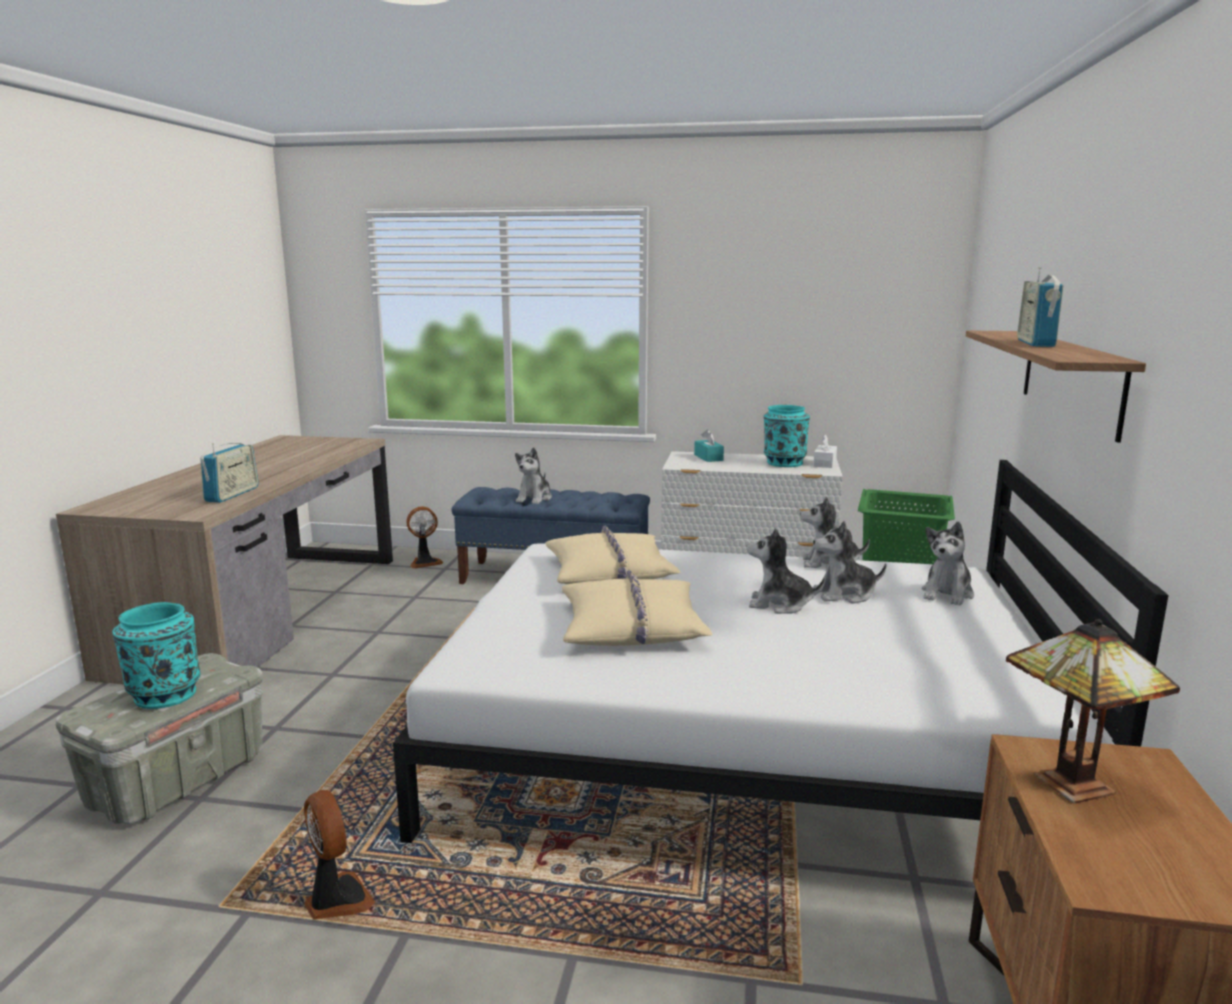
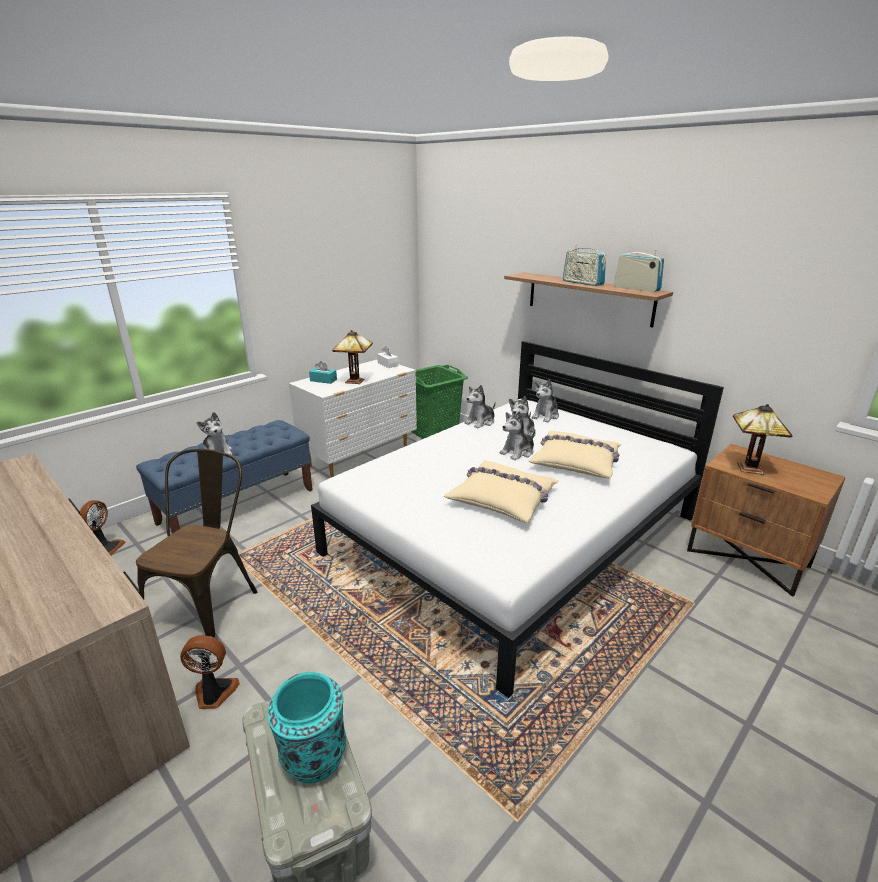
camera: 55 degrees left, 10 degrees up
radio [200,443,259,503] -> radio moved to [614,249,664,292]
fan [304,790,375,920] -> fan moved to [180,635,240,709]
beige pillow [545,525,681,584] -> beige pillow moved to [528,431,621,478]
turquoise vase [764,405,810,467] -> none
plush toy [922,521,974,606] -> plush toy turned 60 degrees clockwise [531,380,559,422]
none -> brown chair [136,449,257,638]
none -> table lamp [332,330,373,384]

